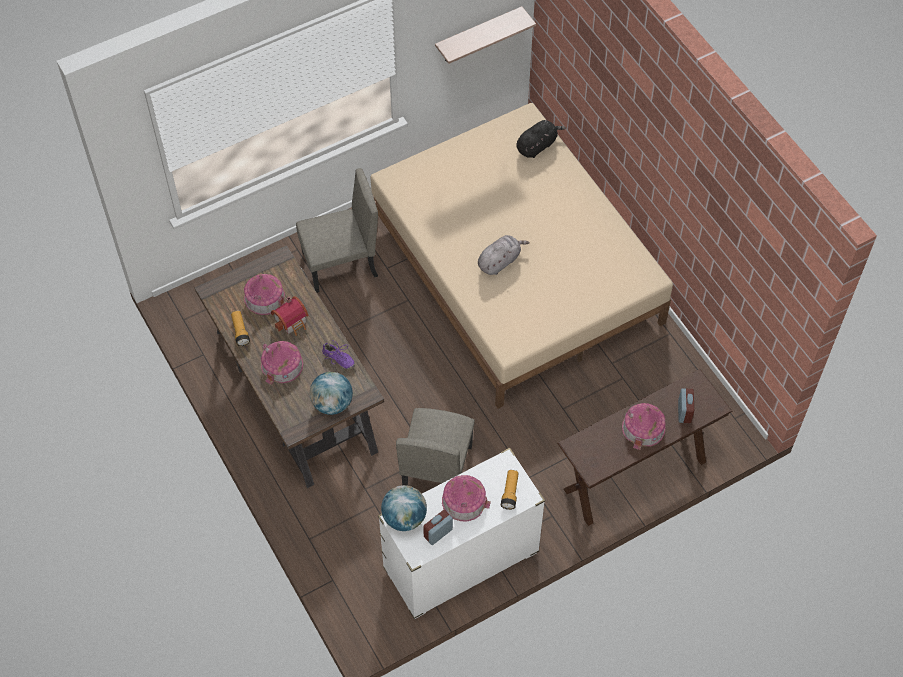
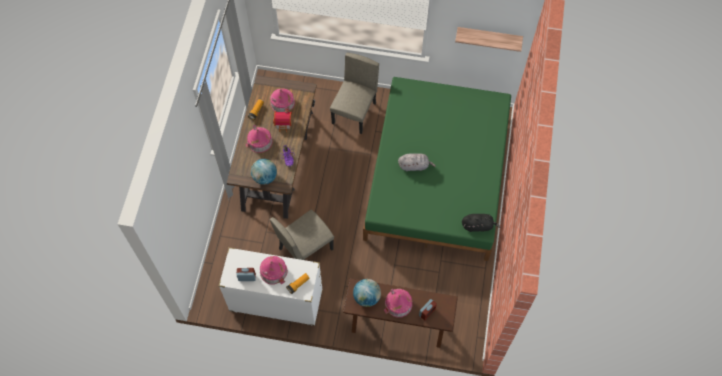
camera: 40 degrees right, 5 degrees up
beige chair [296,168,378,293] -> beige chair turned 90 degrees counterclockwise [330,53,379,134]
beige bed [370,103,673,408] -> green bed [363,77,511,261]
globe [381,485,427,531] -> globe moved to [353,279,381,307]
black plush toy [516,120,566,158] -> black plush toy moved to [462,214,501,232]

